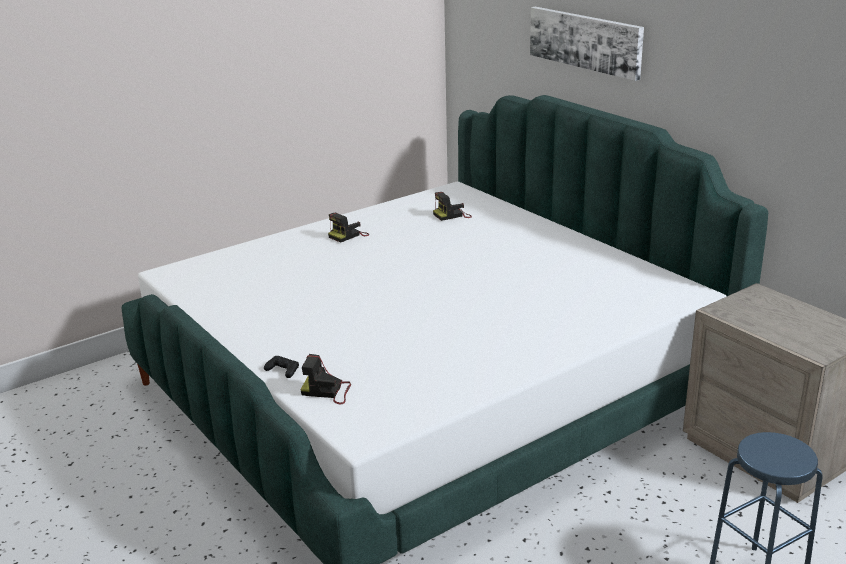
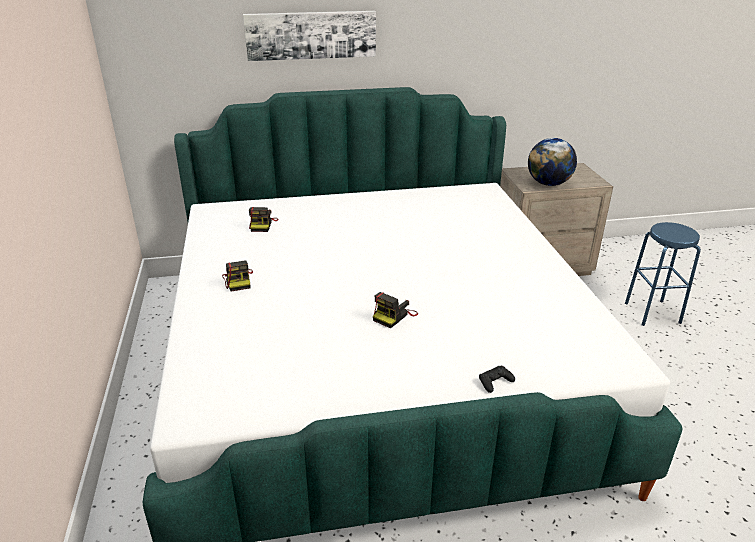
camera: 65 degrees left, 5 degrees up
camera [300,354,351,404] -> camera moved to [373,292,418,328]
none -> globe [528,138,577,186]

